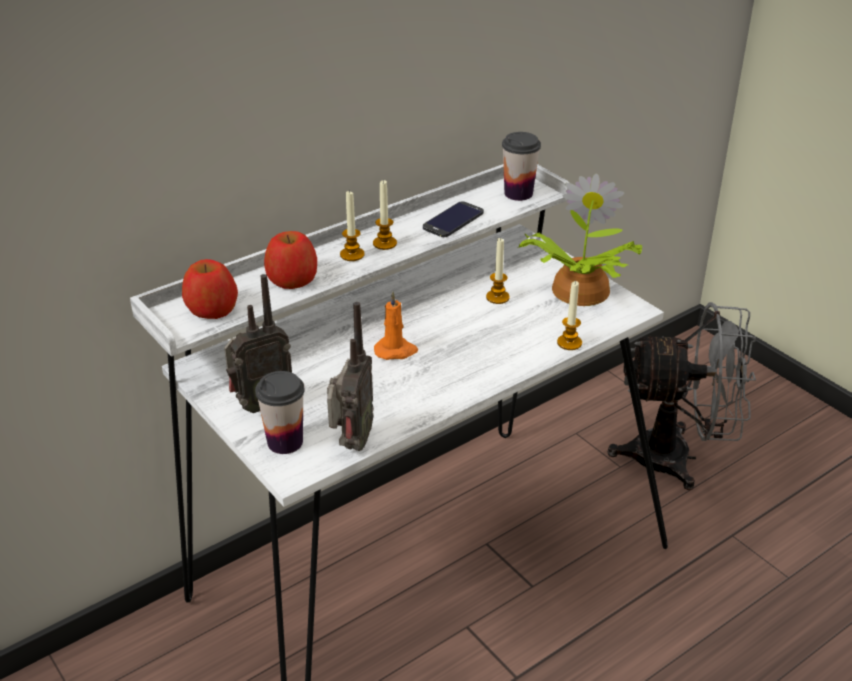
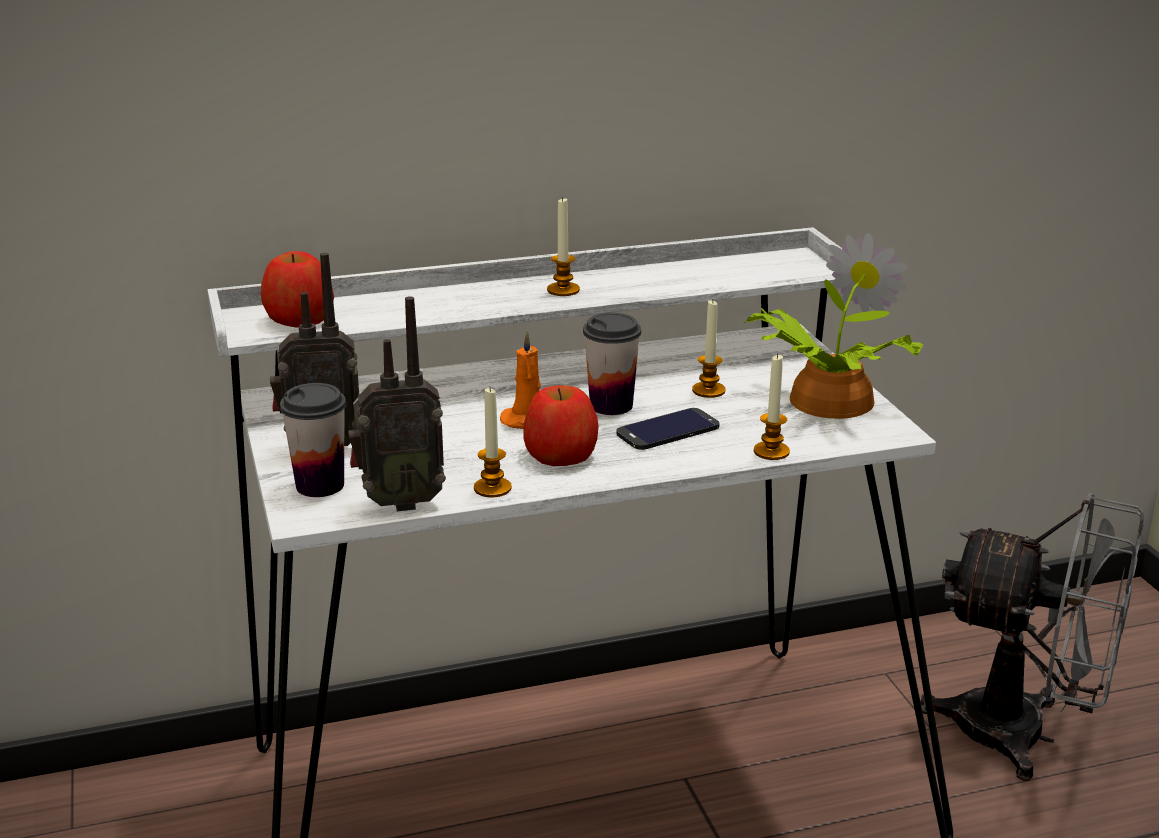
camera: 20 degrees right, 10 degrees down
apple [264,231,317,289] -> apple moved to [523,385,599,466]
radio [327,302,374,451] -> radio turned 45 degrees clockwise [348,296,446,511]
candle [340,190,365,261] -> candle moved to [474,388,512,498]
phone [423,201,484,237] -> phone moved to [616,408,720,450]
cup [502,132,541,201] -> cup moved to [583,313,641,415]

